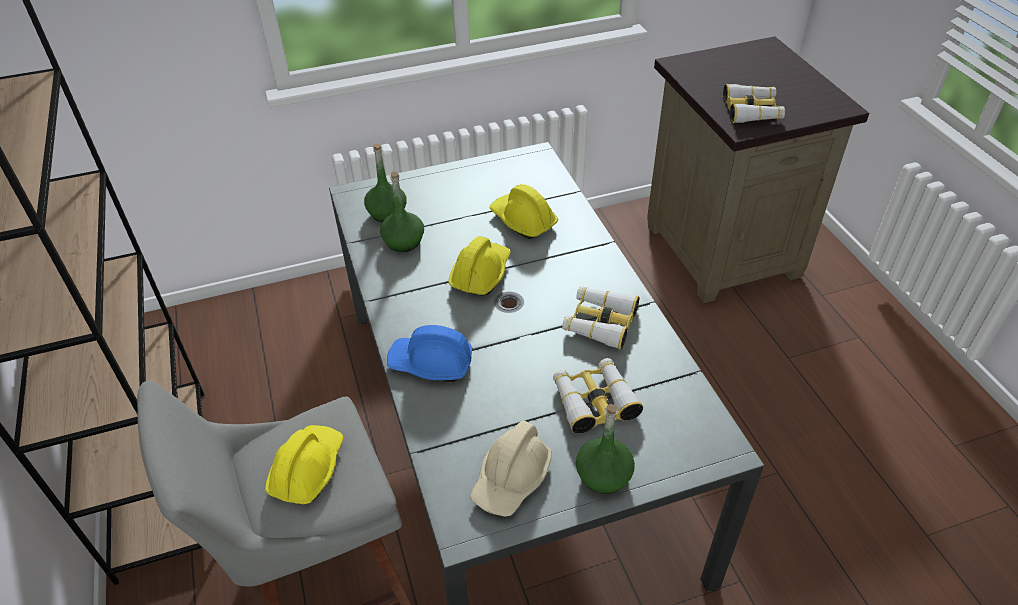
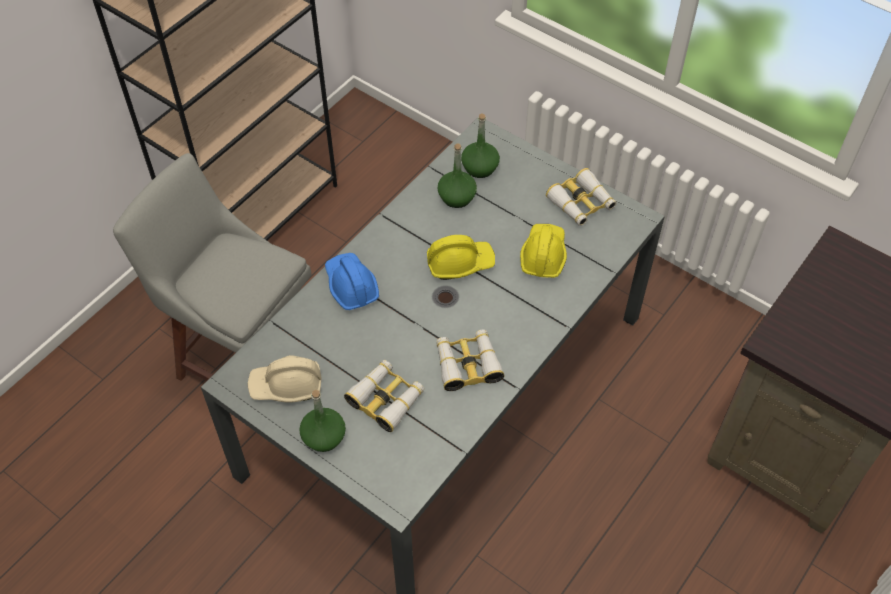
camera: 55 degrees right, 10 degrees up
yellow hard hat [265,425,343,504] -> none
binoculars [723,84,785,123] -> binoculars moved to [546,168,617,226]

